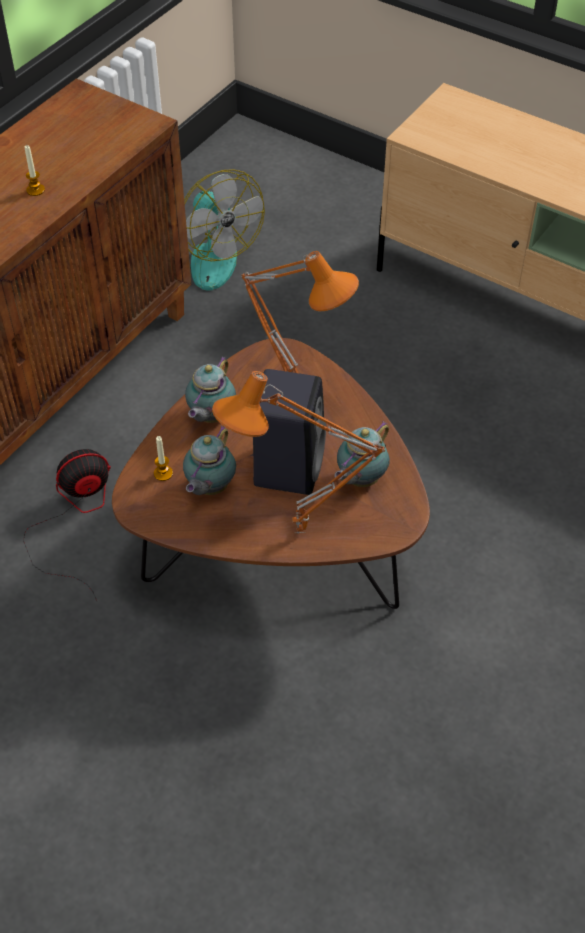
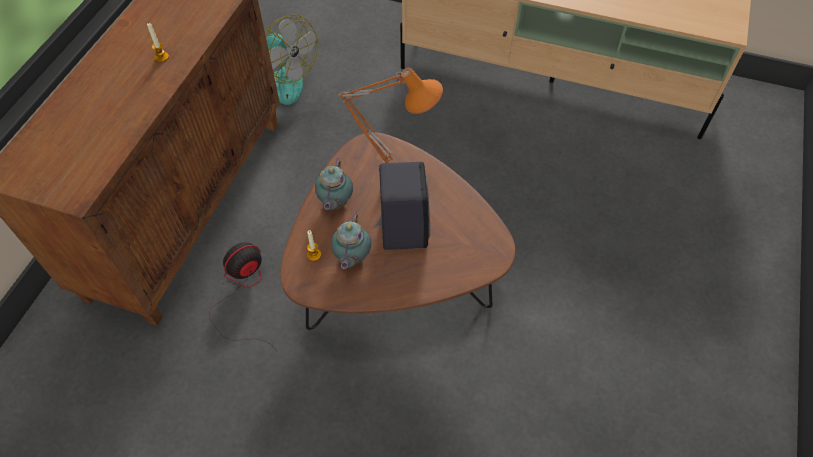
camera: 15 degrees left, 5 degrees up
orange table lamp [212,371,385,534] -> none
teapot [334,421,390,487] -> none

